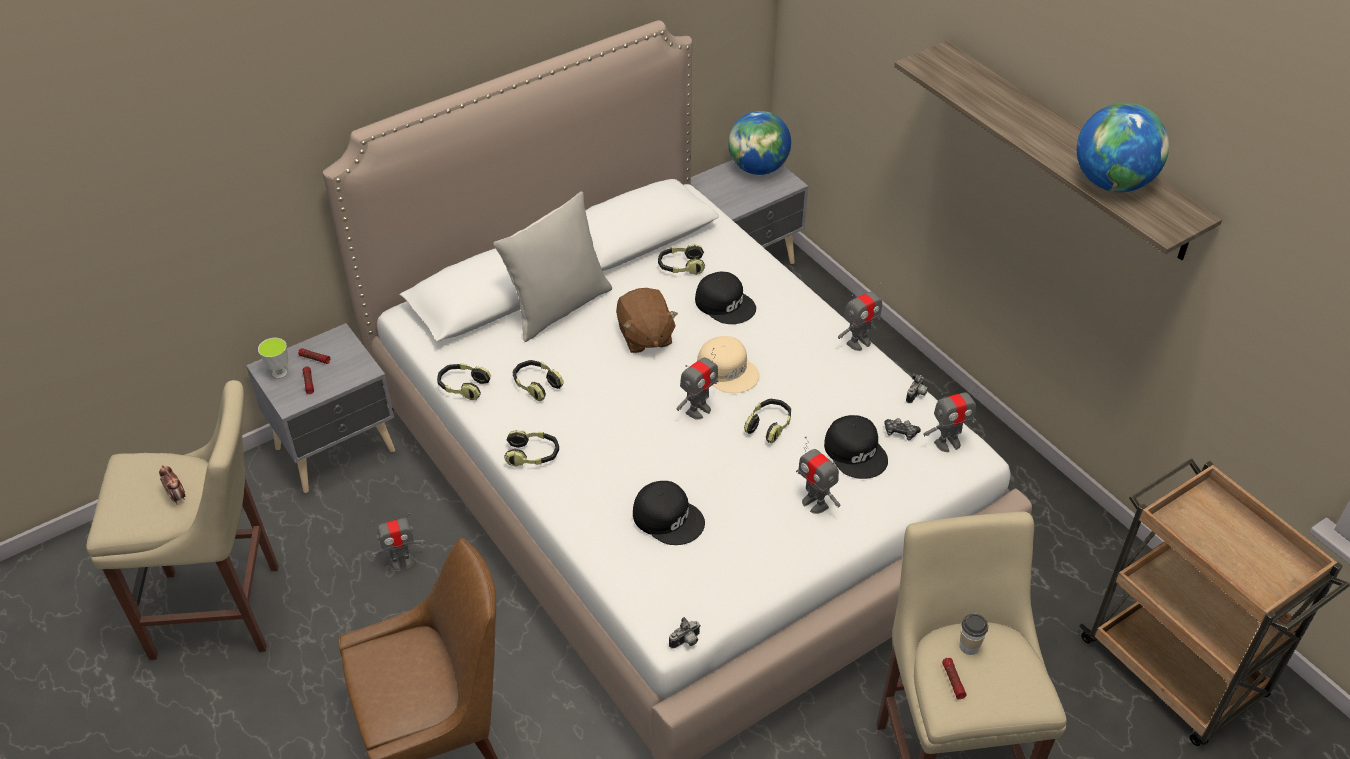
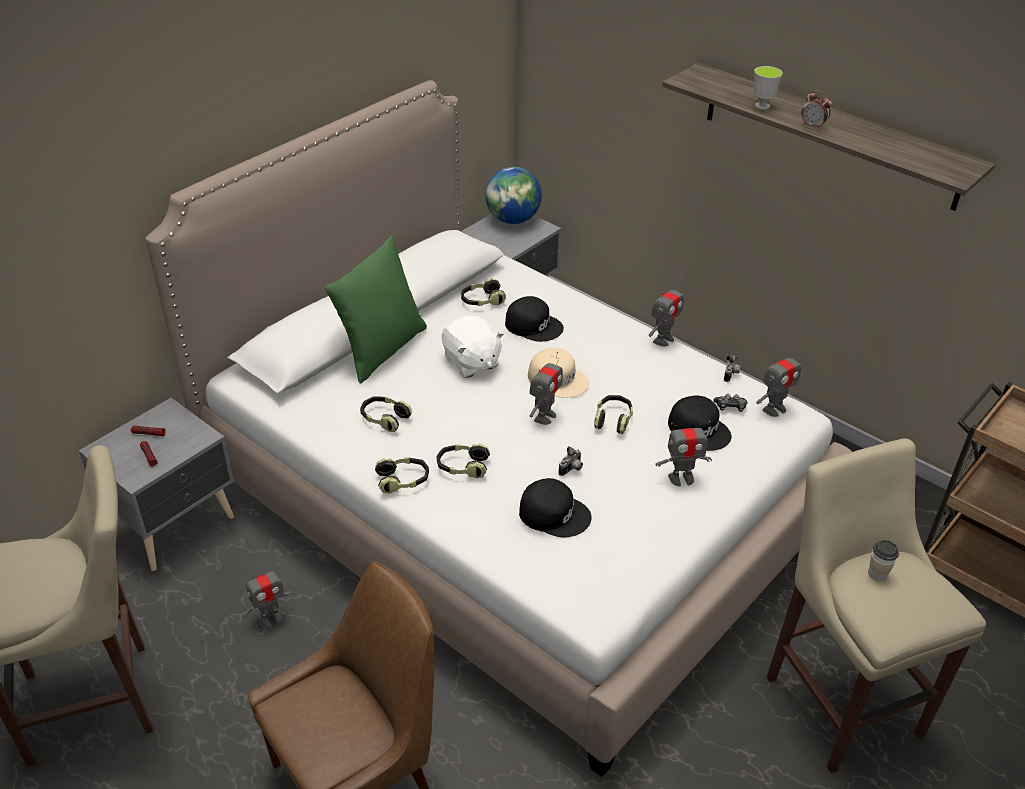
camera: 15 degrees left, 5 degrees down
alarm clock [159,465,185,505] -> alarm clock moved to [802,90,832,130]
cup [258,338,288,379] -> cup moved to [753,66,783,110]
headphones [437,363,491,400] -> headphones moved to [437,444,490,478]
grey pillow [494,192,612,342] -> green pillow [325,236,427,384]
brown plush toy [616,288,678,353] -> white plush toy [442,316,504,378]
camera [669,617,701,649] -> camera moved to [558,446,583,476]
toy robot [796,437,840,514] -> toy robot turned 45 degrees counterclockwise [656,421,712,486]
flashlight [942,658,967,699] -> none
globe [1077,103,1169,192] -> none

